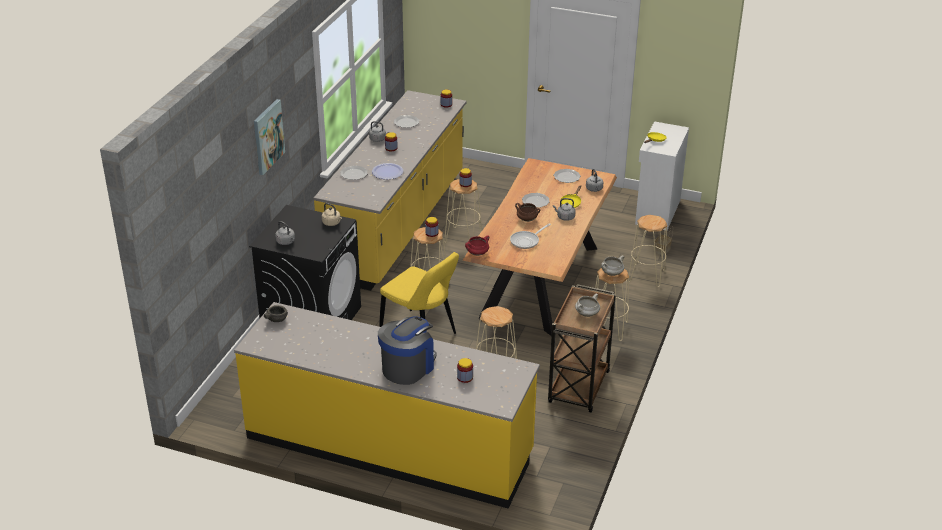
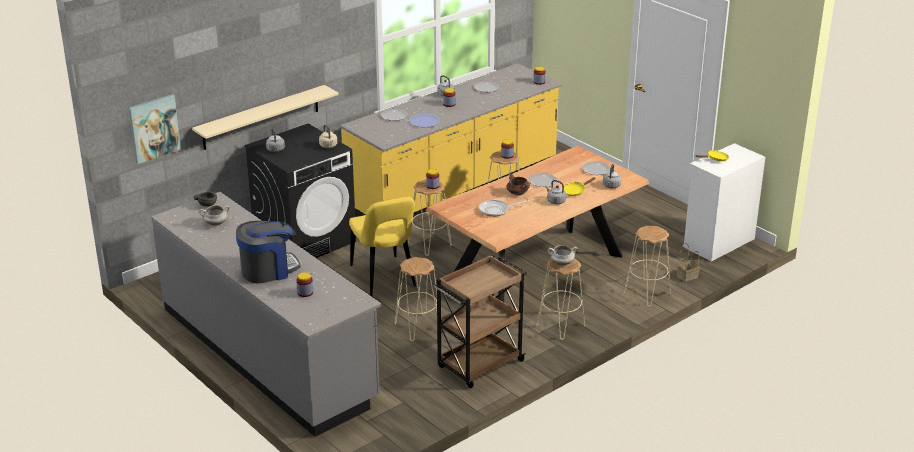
camera: 30 degrees right, 5 degrees down
yellow counter [234,302,540,509] -> grey counter [151,192,381,437]
picture [254,99,285,175] -> picture moved to [129,94,181,164]
red cooking pot [465,235,490,256] -> none
white cooking pot [575,293,600,317] -> white cooking pot moved to [199,205,229,226]
none -> beige shelf [192,85,339,150]

